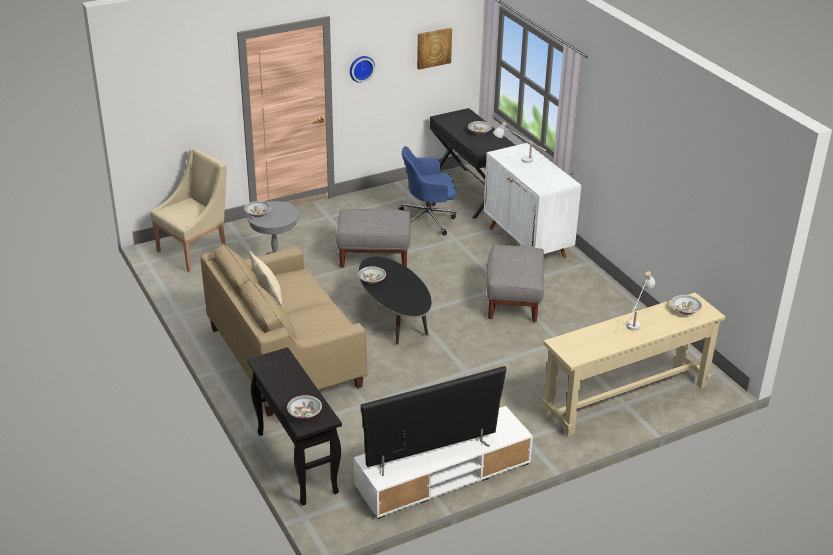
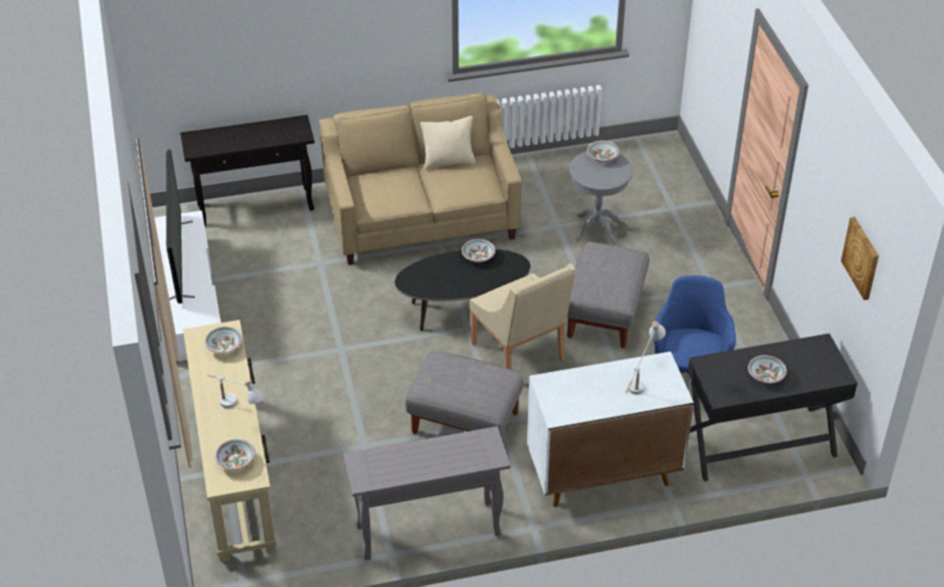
camera: 105 degrees right, 10 degrees up
beige armchair [151,148,227,272] -> beige armchair moved to [469,263,576,370]
bowl [287,395,322,419] -> bowl moved to [205,327,242,354]
wall clock [350,56,375,83] -> none
none -> grey console table [343,426,510,560]

